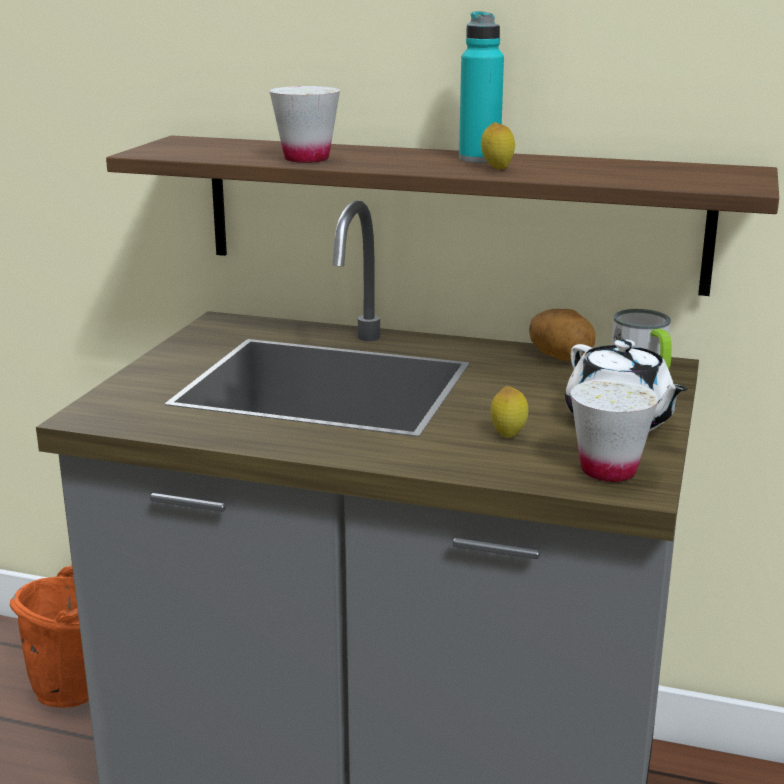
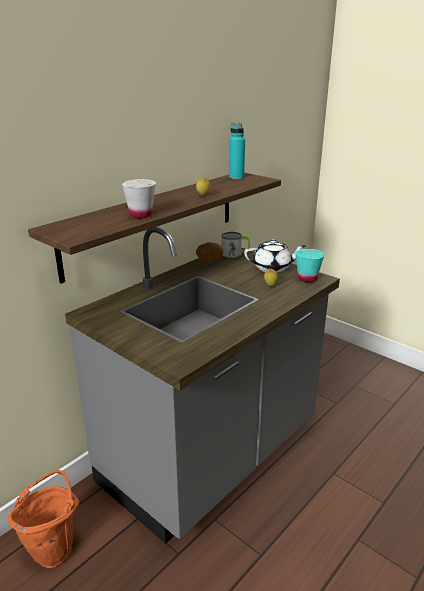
camera: 65 degrees left, 5 degrees up
turquoise bottle [459,11,504,163] -> turquoise bottle moved to [229,123,245,179]
white cup [571,379,659,482] -> turquoise cup [295,249,324,283]

